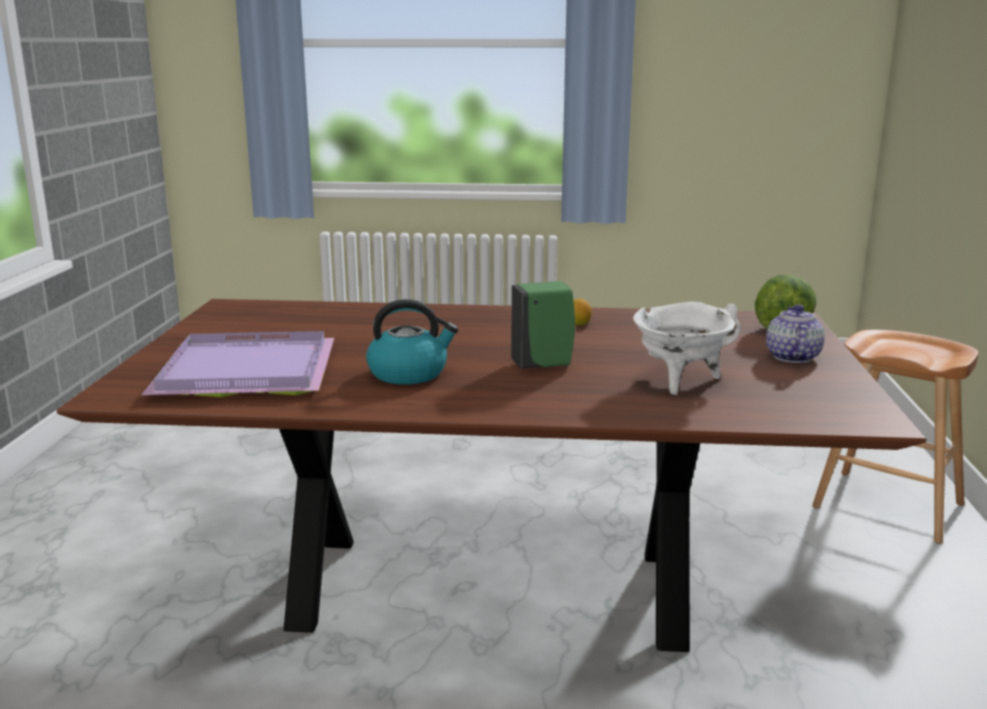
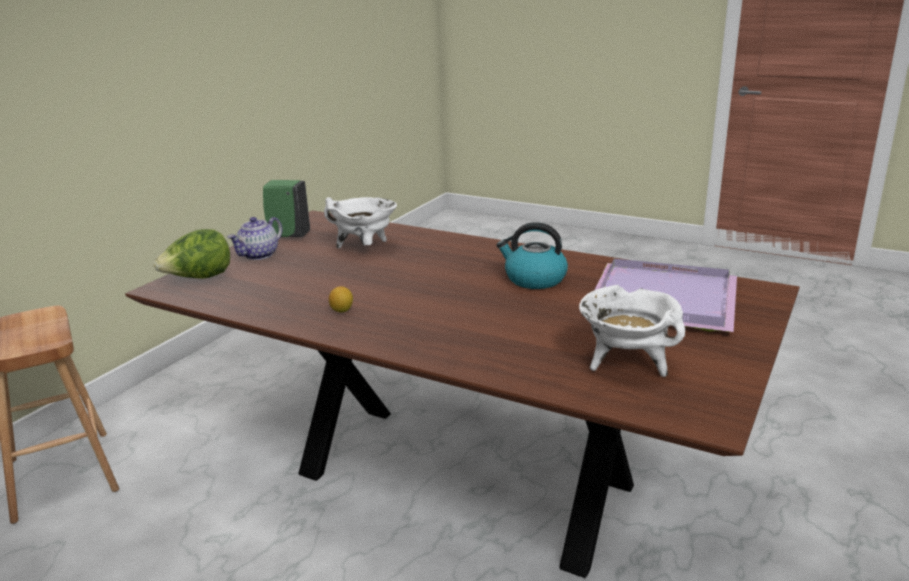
camera: 155 degrees left, 5 degrees up
green soap dispenser [511,281,575,369] -> green soap dispenser moved to [263,180,310,237]
none -> white cooking pot [579,285,685,377]

